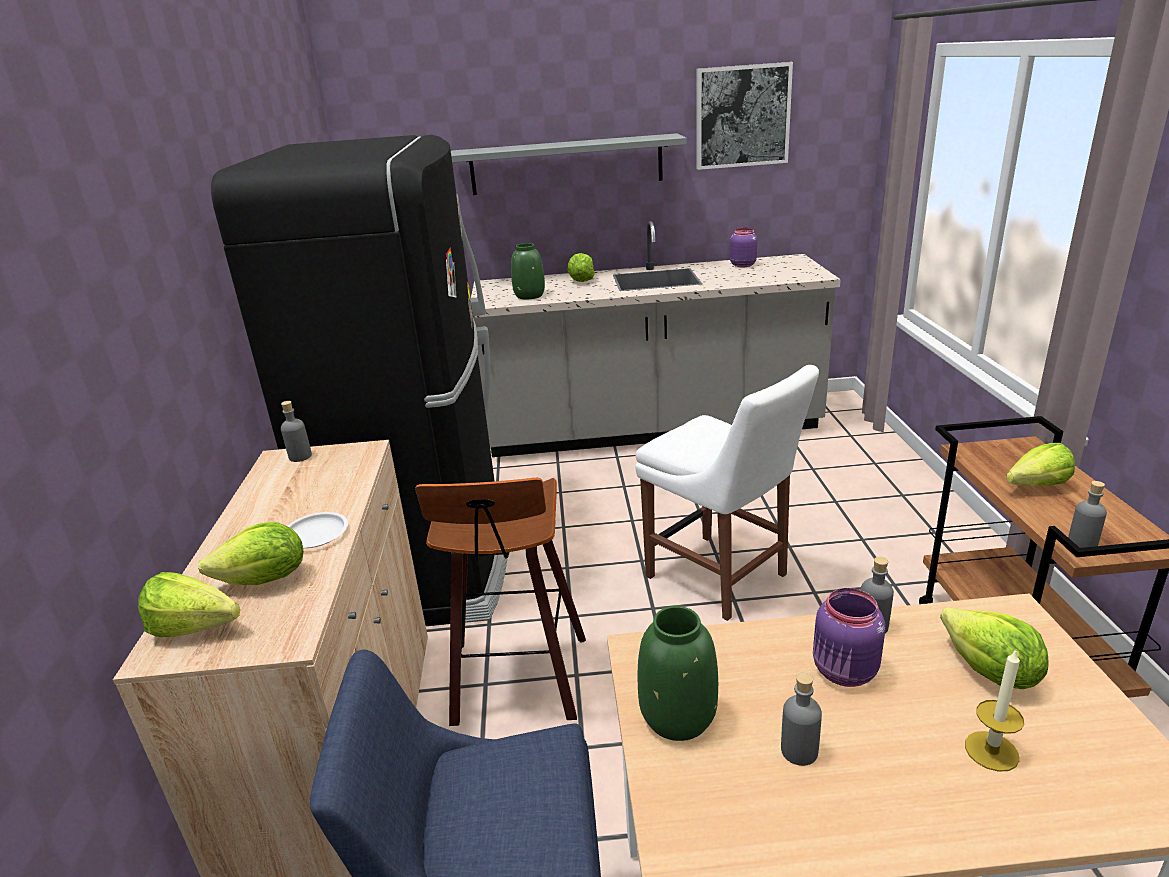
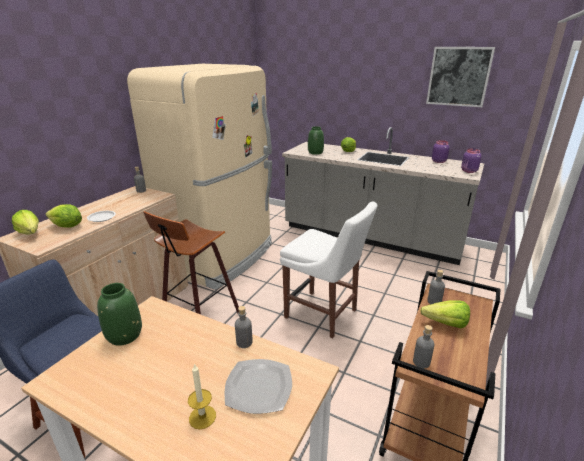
camera: 30 degrees right, 0 degrees up
black fridge [211,135,507,626] -> beige fridge [127,64,272,290]
grey shelf [451,133,687,195] -> none
white chair [635,365,819,621] -> white chair turned 45 degrees counterclockwise [280,202,377,339]
grey bottle [781,672,822,766] -> grey bottle moved to [427,270,445,304]
purple jar [813,588,885,687] -> purple jar moved to [461,148,481,173]
lettuce [940,607,1049,689] -> plate [225,359,292,414]

